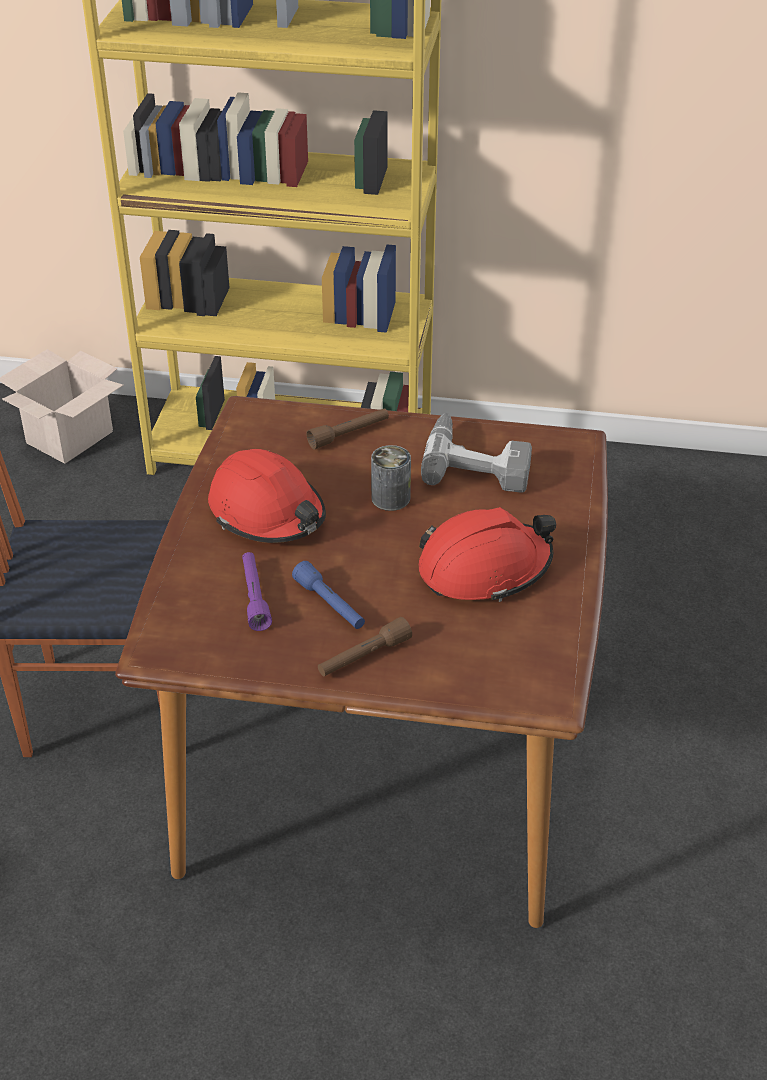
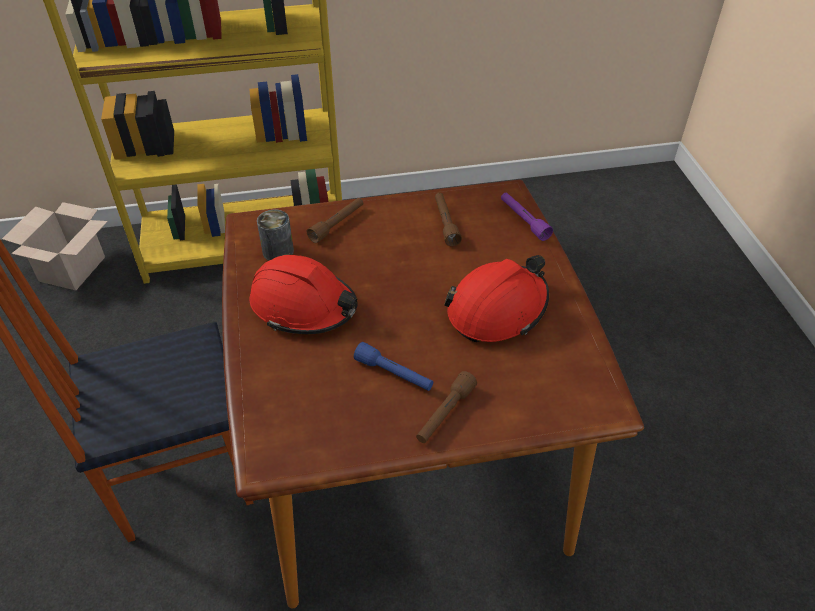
camera: 20 degrees left, 5 degrees up
purple flashlight [242,552,272,631] -> purple flashlight moved to [501,193,553,241]
can [371,445,411,511] -> can moved to [257,210,294,261]
power drill [421,413,532,493] -> brown flashlight [435,193,462,246]

